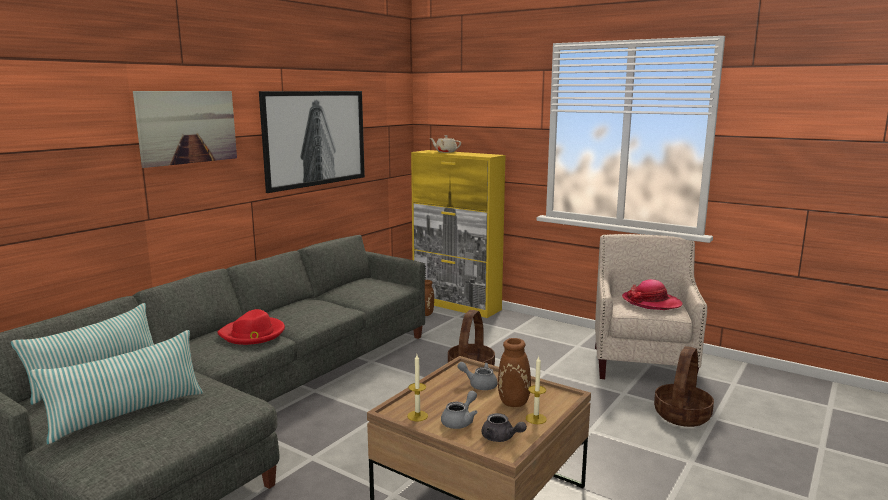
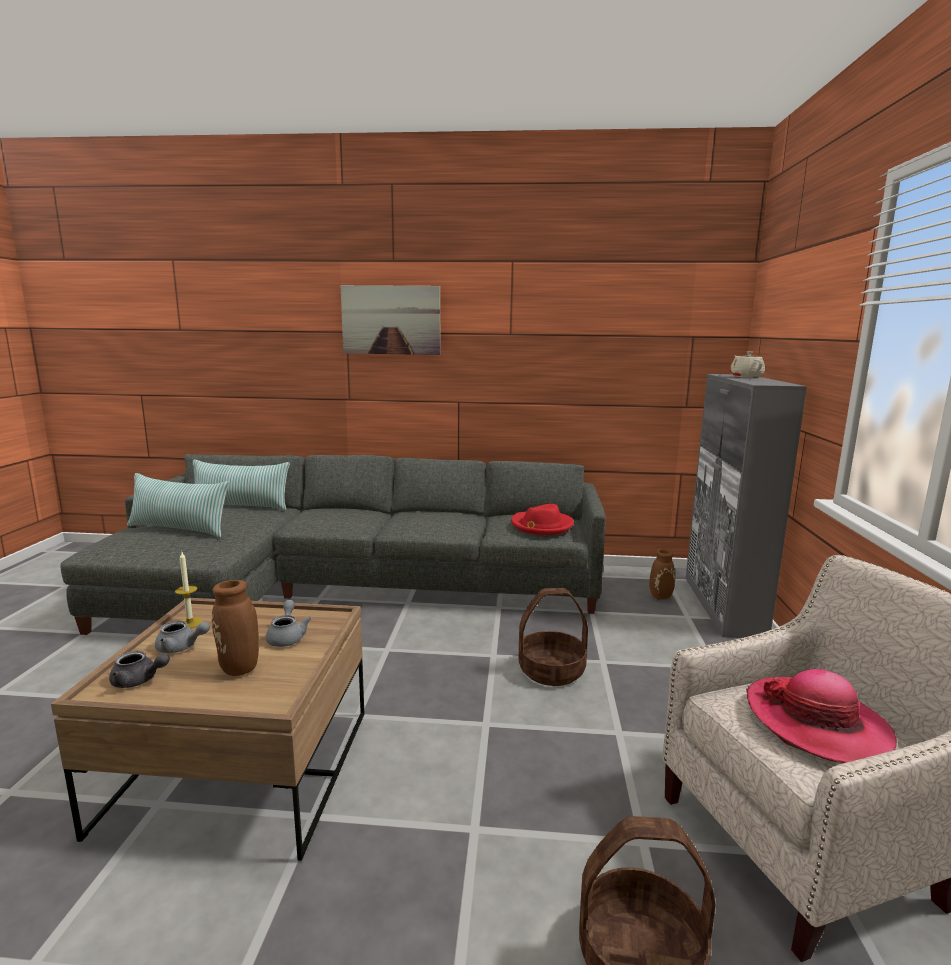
camera: 60 degrees right, 0 degrees up
red hat [217,309,285,345] -> red hat moved to [511,504,574,535]
picture [259,91,365,193] -> none
yellow cabinet [411,150,506,318] -> grey cabinet [686,374,807,638]
grey teapot [482,413,527,442] -> grey teapot turned 90 degrees counterclockwise [109,651,170,688]
candle [526,356,547,424] -> none

